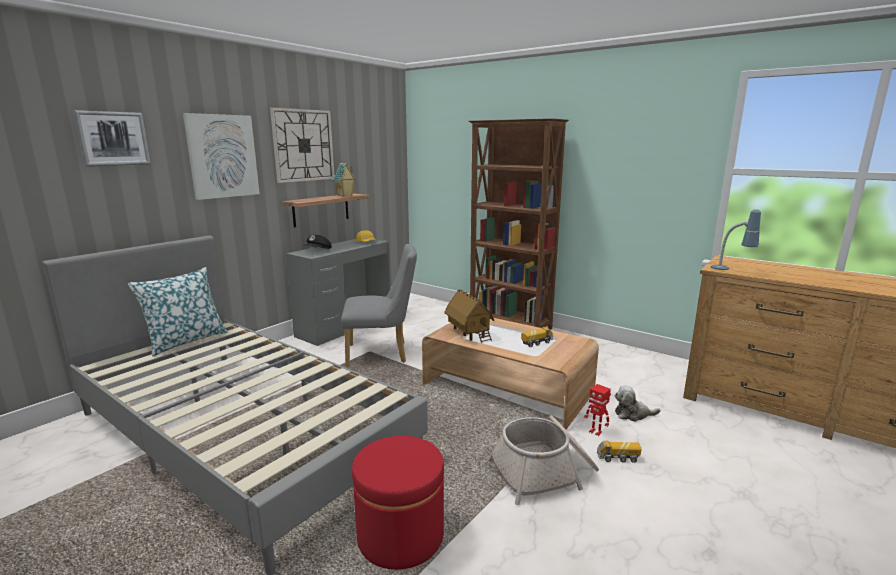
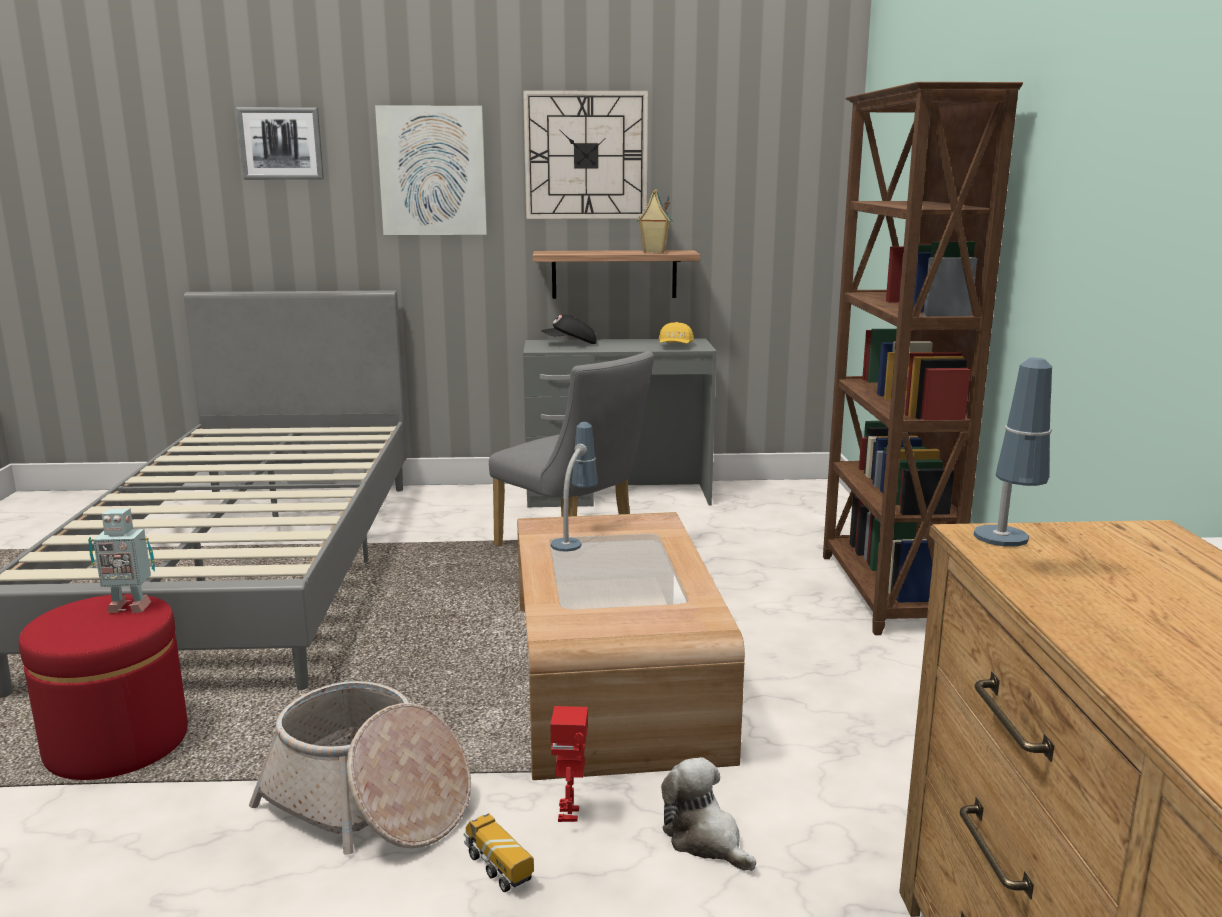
camera: 50 degrees right, 0 degrees up
pillow [128,267,228,356] -> none
toy house [444,289,494,343] -> table lamp [551,422,598,552]
toy truck [521,327,553,347] -> none
none -> toy robot [88,508,155,613]

